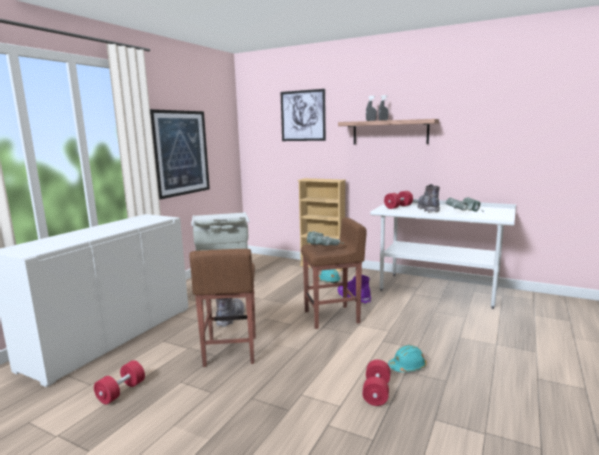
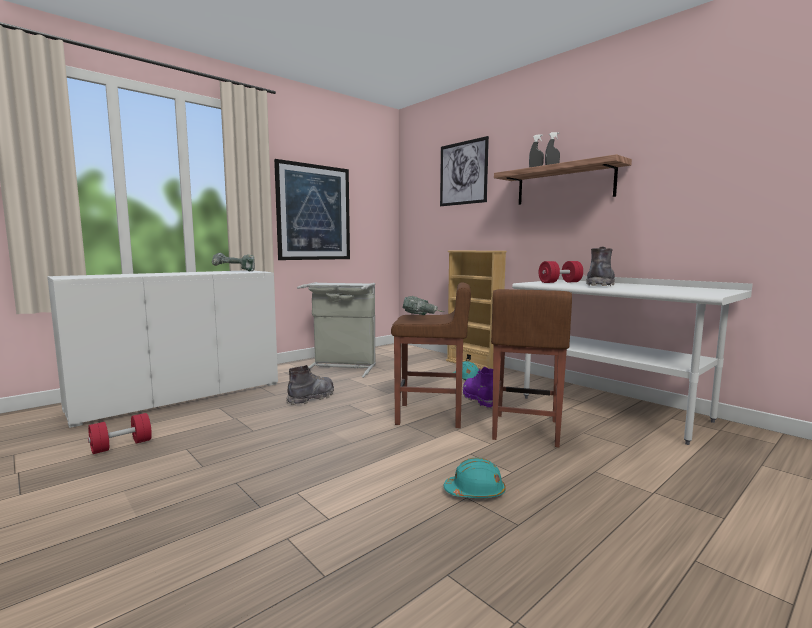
camera: 20 degrees right, 5 degrees down
brown stool [189,249,256,367] -> brown stool moved to [491,289,572,447]
red dumbbell [362,360,391,406] -> none
power drill [446,197,484,212] -> power drill moved to [212,253,255,271]

